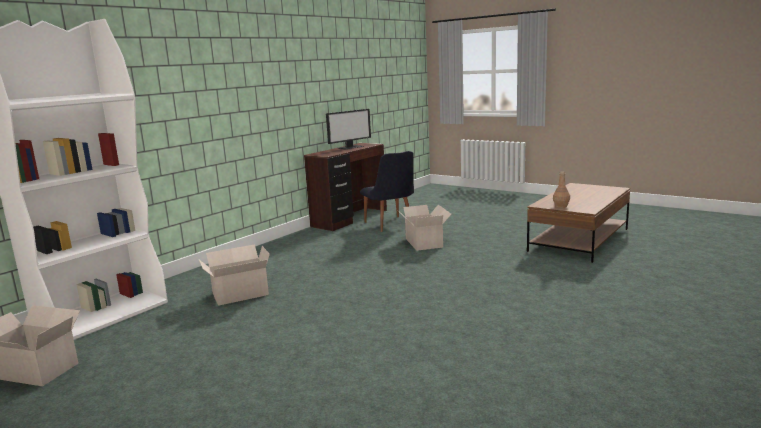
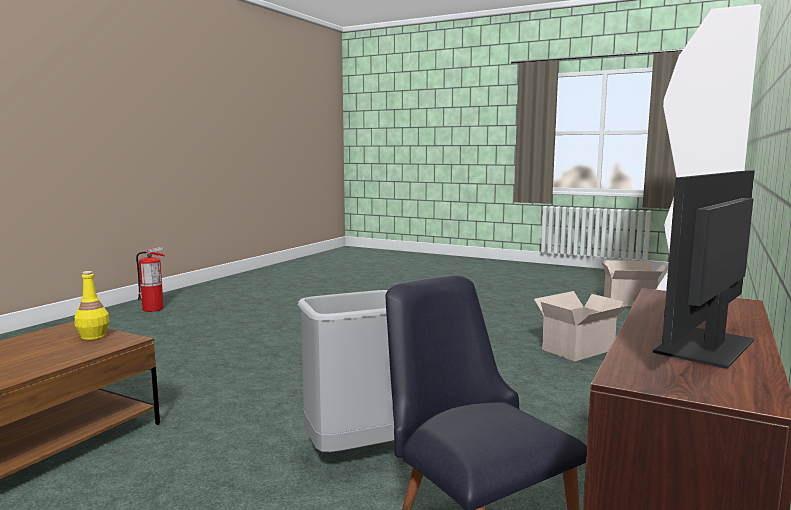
camera: 170 degrees right, 5 degrees down
cardboard box [396,205,451,251] -> grey trash can [298,290,394,452]
brown bottle [553,171,570,208] -> yellow bottle [74,271,110,340]
none -> fire extinguisher [136,247,166,312]

